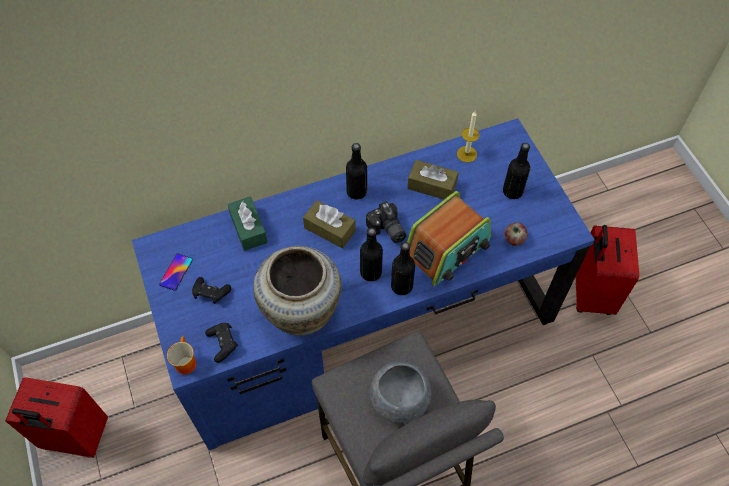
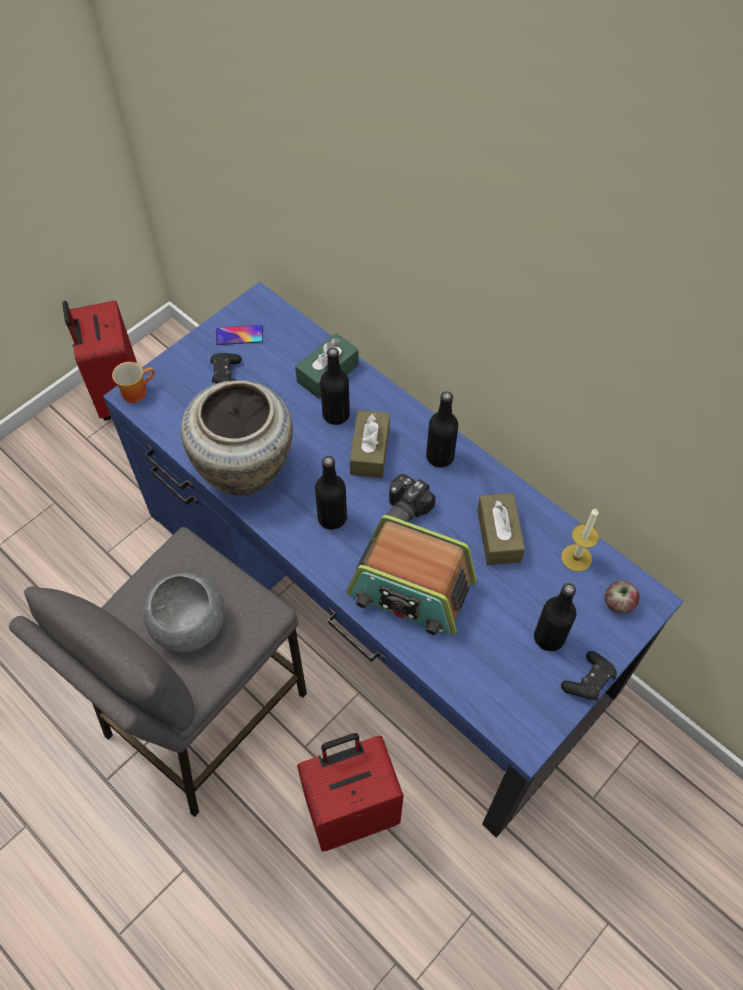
camera: 65 degrees right, 0 degrees up
black game controller [205,323,238,363] -> black game controller moved to [561,651,617,701]
black bottle [391,242,415,295] -> black bottle moved to [320,347,350,425]
apple [505,223,528,246] -> apple moved to [604,581,640,614]
red suitcase [576,225,639,315] -> red suitcase moved to [297,733,404,851]

